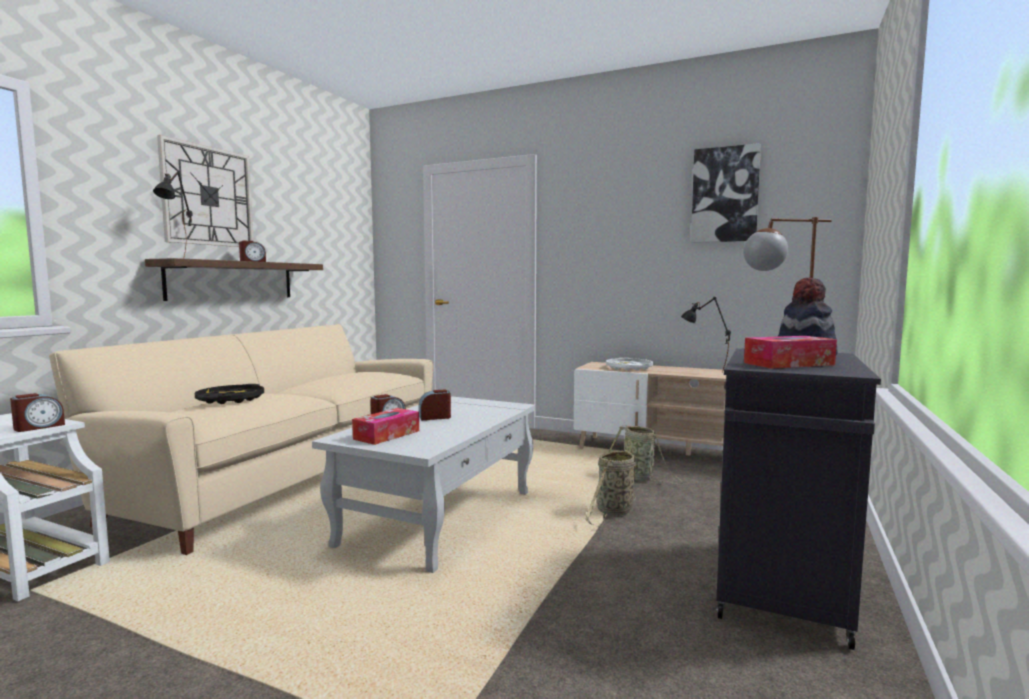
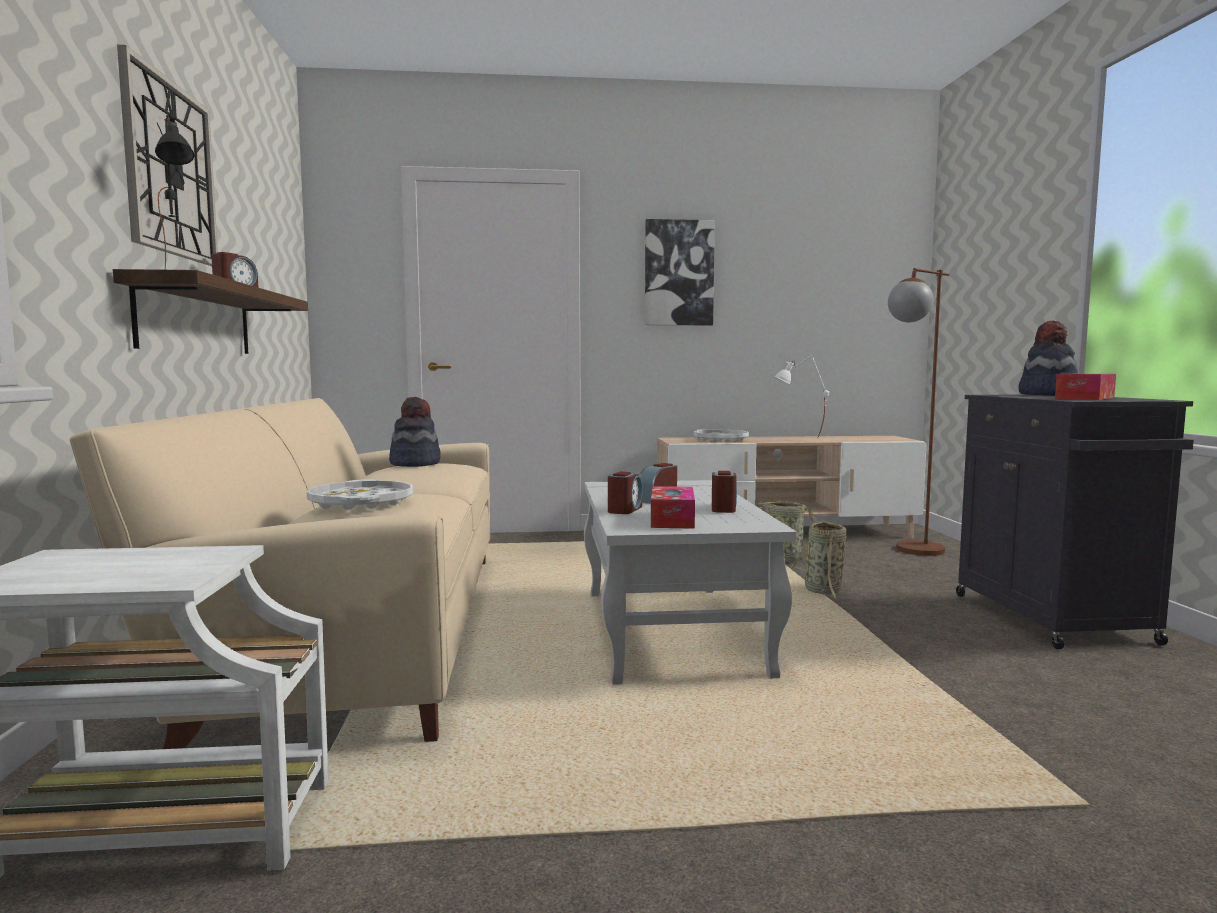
camera: 30 degrees left, 0 degrees up
alarm clock [10,393,65,432] -> alarm clock moved to [712,471,737,513]
black tray [195,384,264,404] -> white tray [307,479,413,510]
black table lamp [681,297,731,373] -> white table lamp [774,354,829,439]
picture [691,143,761,243] -> picture moved to [645,219,715,325]
none -> hat [389,397,441,467]

